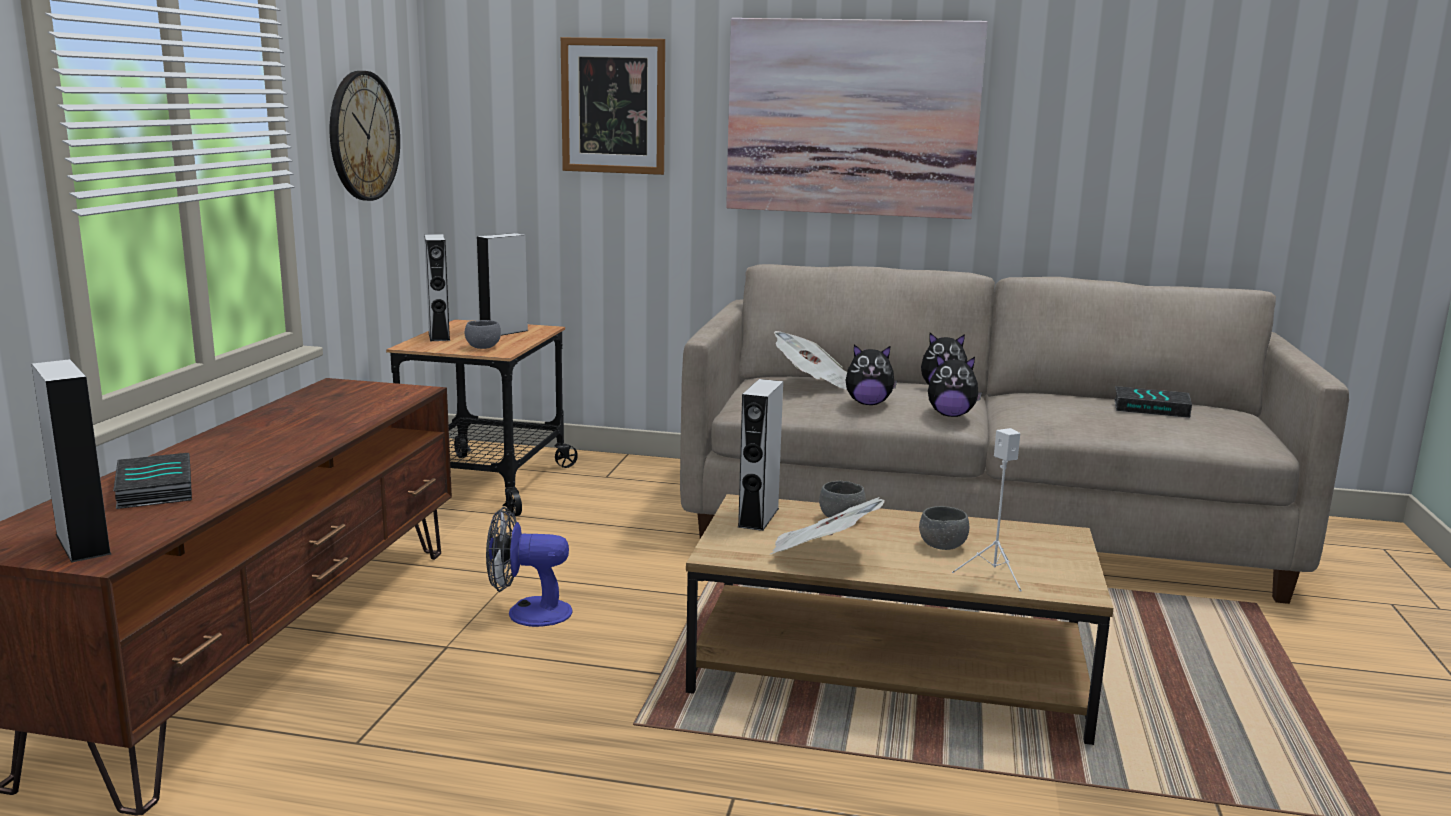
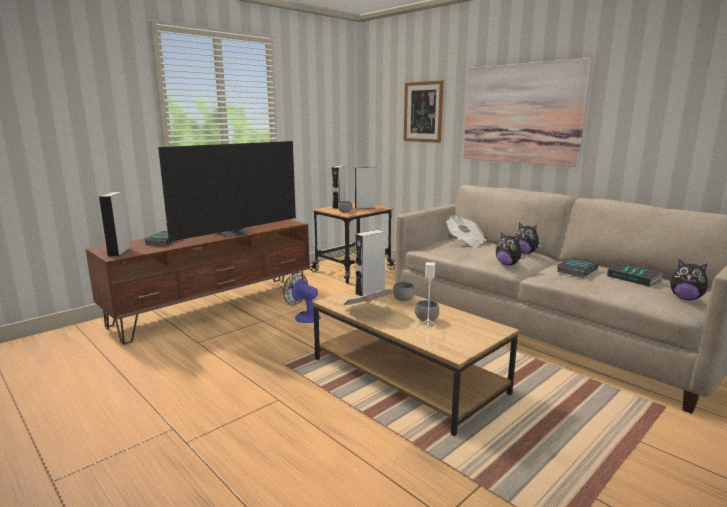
camera: 35 degrees right, 0 degrees up
wall clock [330,71,400,201] -> none
plush toy [845,345,897,405] -> plush toy moved to [670,259,711,300]
none -> television [158,141,296,242]
none -> book [557,257,599,278]

